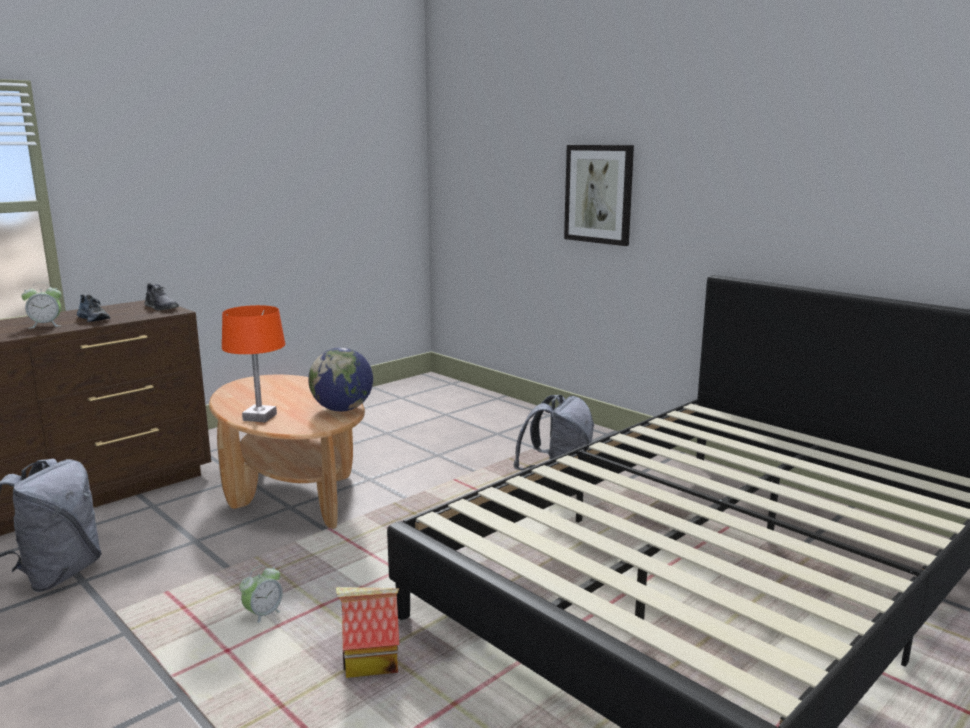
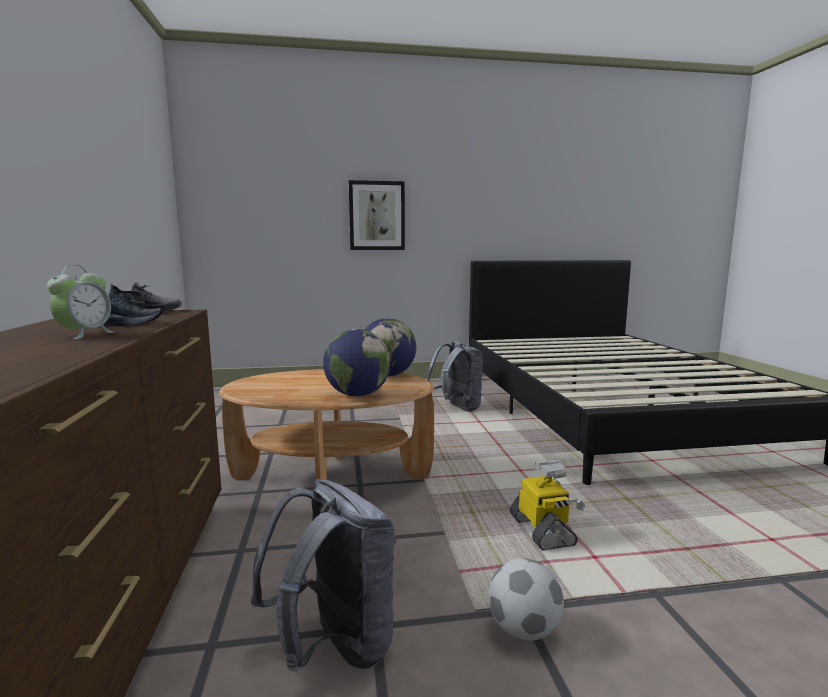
camera: 55 degrees left, 5 degrees down
orange table lamp [222,305,285,422] -> globe [323,329,391,397]
alarm clock [239,565,283,623] -> toy robot [510,460,585,551]
toy house [336,587,399,678] -> none
none -> football [488,558,564,641]

